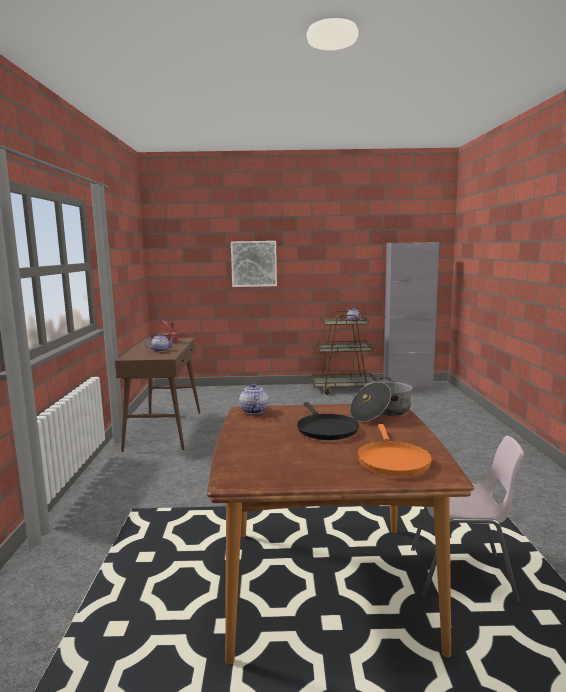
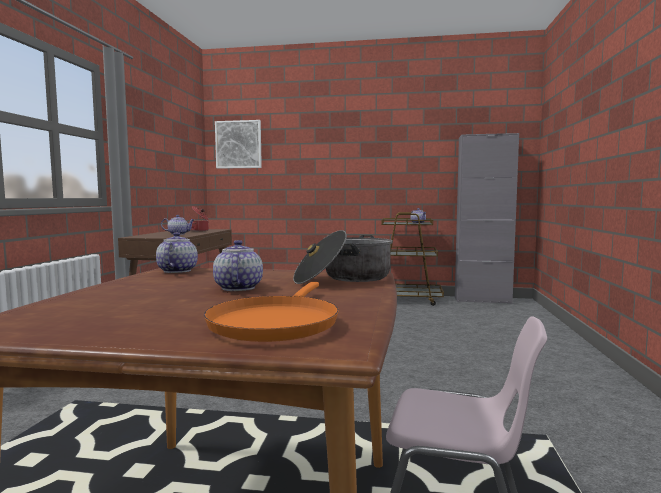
camera: 10 degrees right, 5 degrees down
picture [231,241,277,287] -> picture moved to [215,120,262,169]
black frying pan [297,402,359,440] -> teapot [213,240,263,291]

